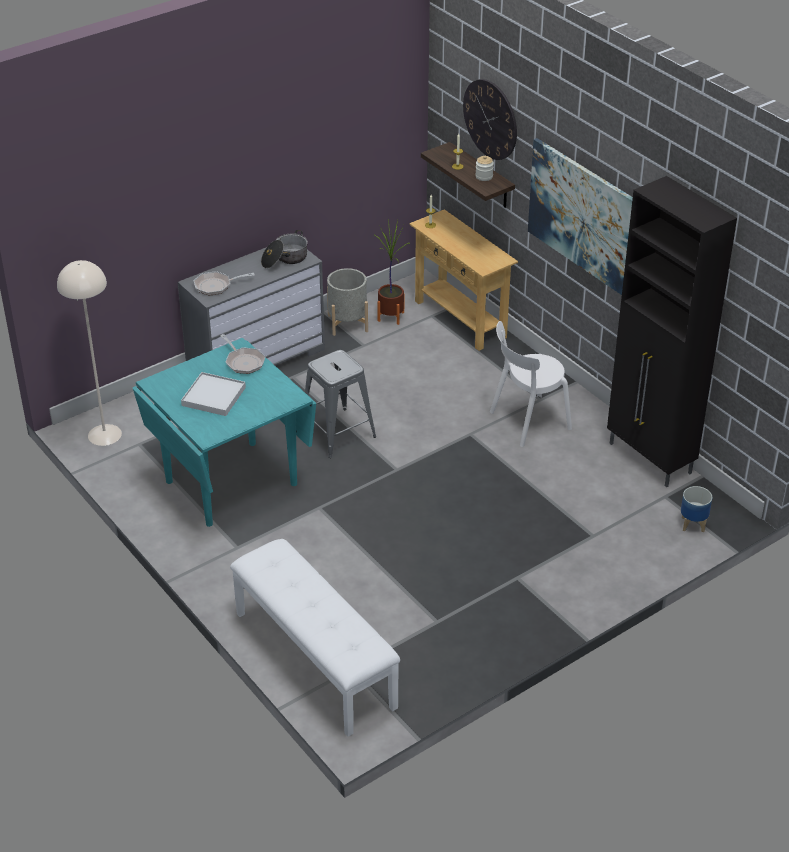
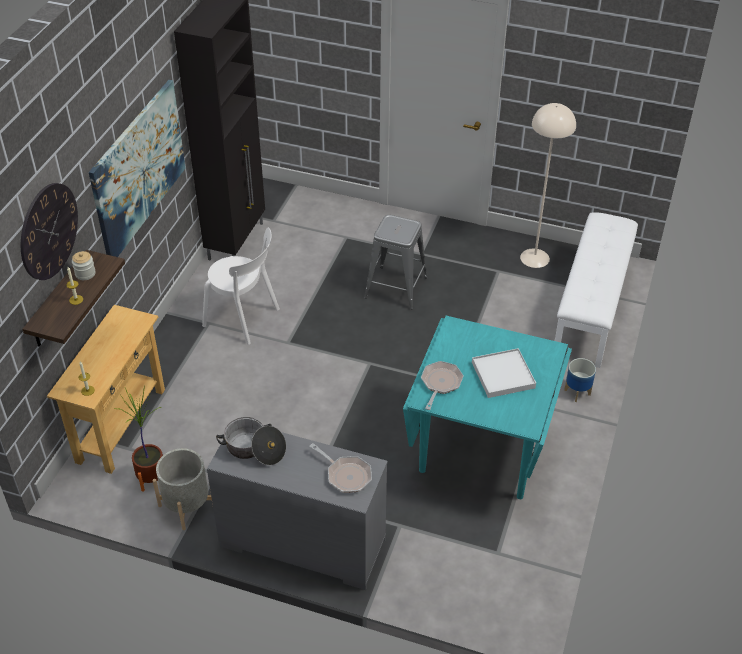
camera: 125 degrees left, 5 degrees up
beige floor lamp [57,260,122,446] -> beige floor lamp moved to [520,103,576,268]
grey stool [305,350,376,458] -> grey stool moved to [364,215,428,310]
planter [681,486,712,532] -> planter moved to [564,358,596,402]

